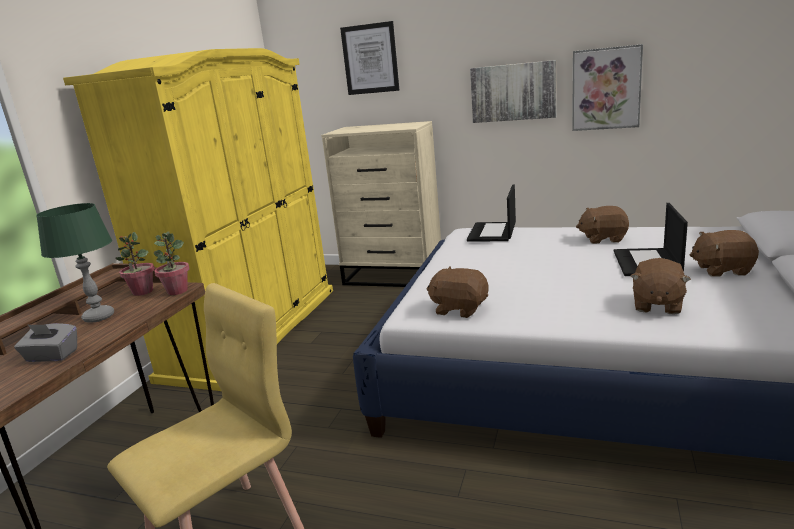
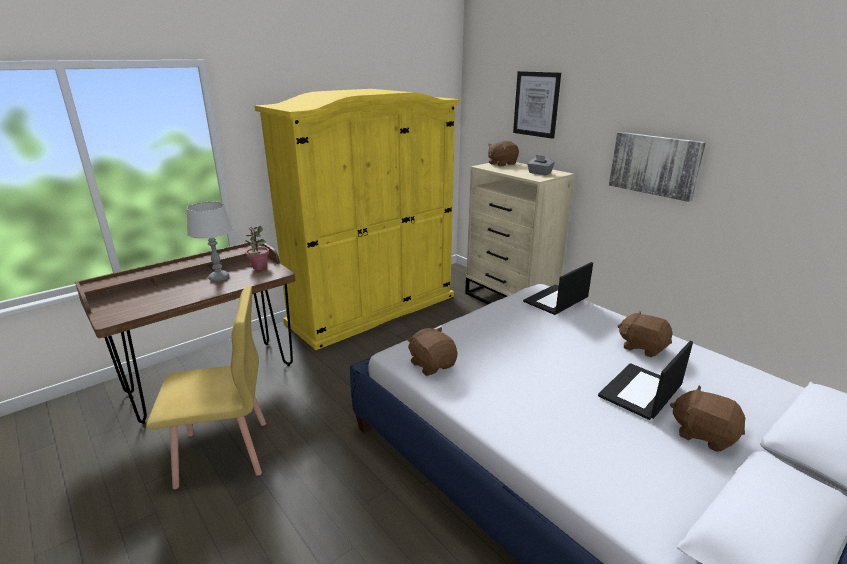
camera: 30 degrees right, 5 degrees up
grey tissue box [14,323,77,362] -> grey tissue box moved to [527,155,555,175]
green table lamp [36,203,114,323] -> grey table lamp [187,202,233,282]
potted plant [154,231,190,295] -> none
picture [572,44,643,131] -> none
brown plush toy [631,258,691,315] -> brown plush toy moved to [488,141,519,167]

